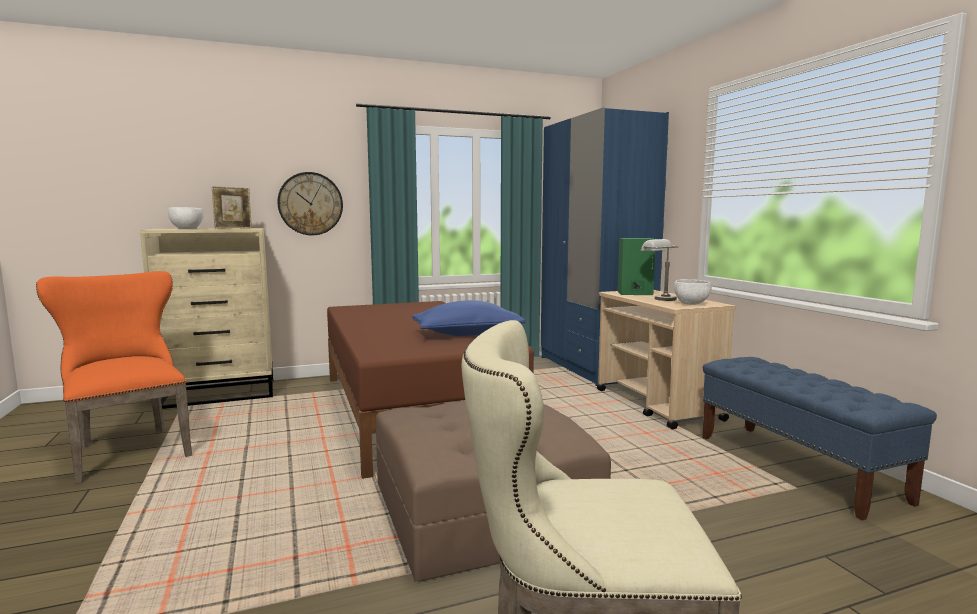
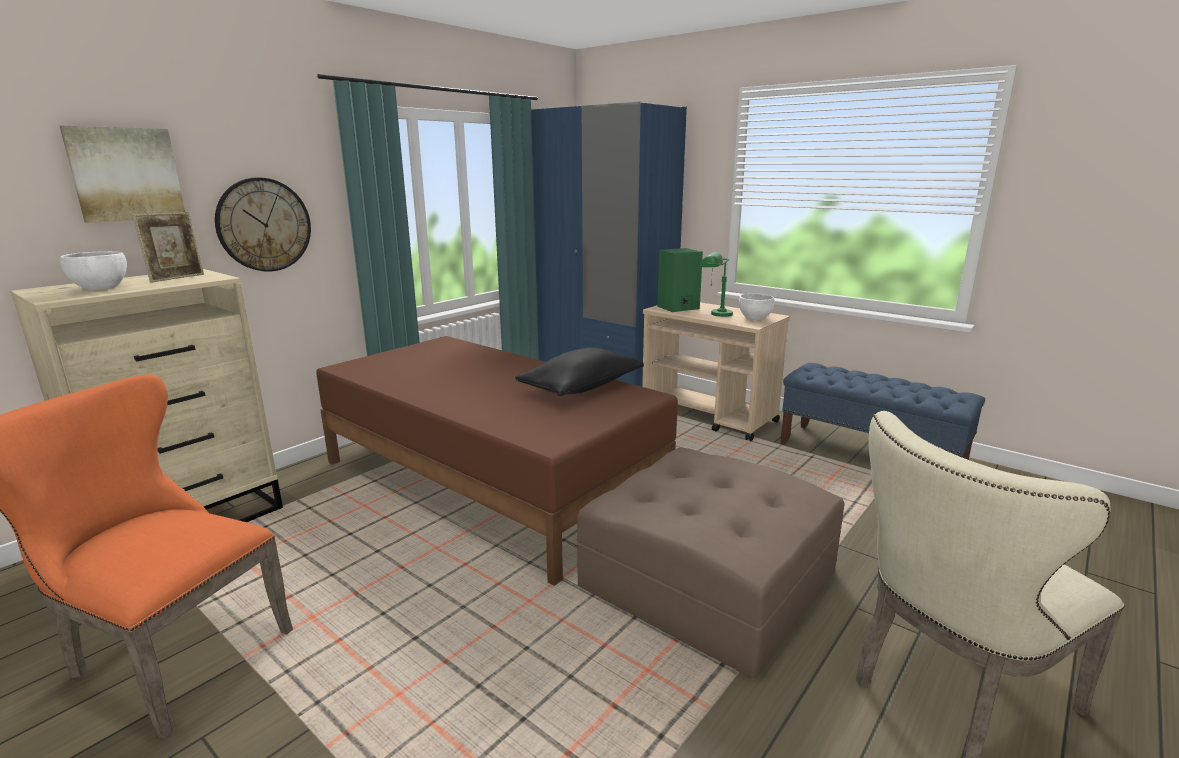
camera: 30 degrees left, 10 degrees up
blue pillow [412,300,525,336] -> black pillow [515,348,644,396]
grey table lamp [641,239,679,301] -> green table lamp [699,252,733,317]
none -> picture [60,126,185,223]

